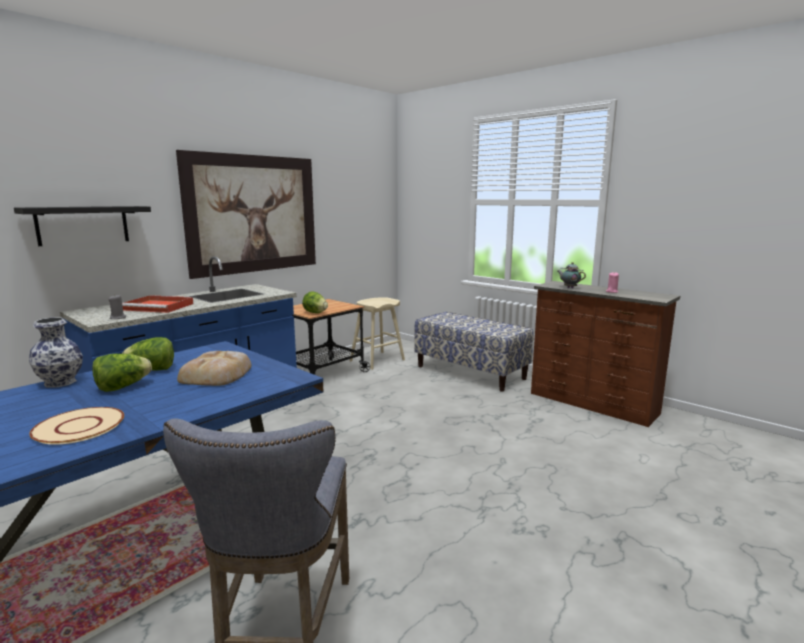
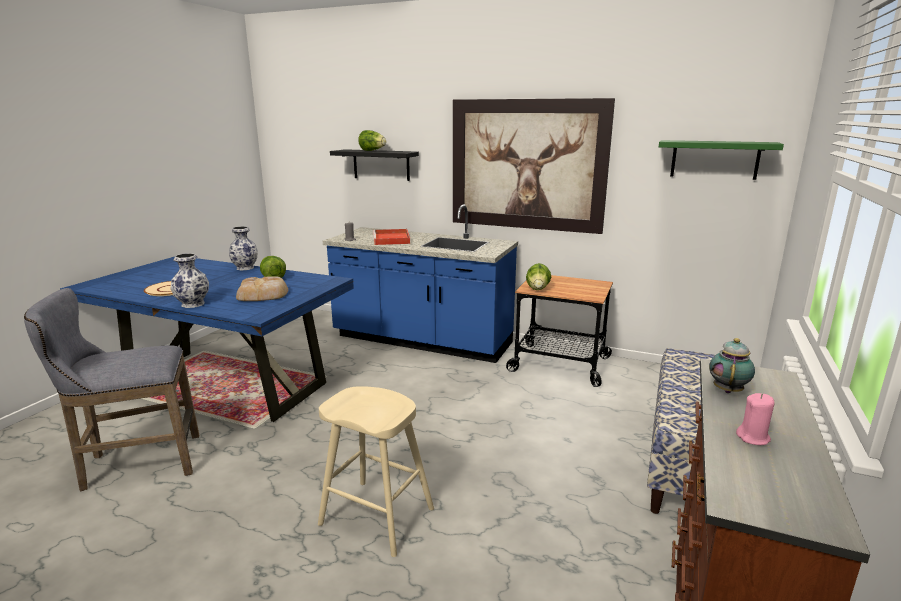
camera: 70 degrees right, 5 degrees up
lettuce [92,354,152,392] -> lettuce moved to [358,130,386,151]
beige stool [350,297,405,370] -> beige stool moved to [318,386,434,557]
none -> vase [170,253,209,308]
none -> green shelf [659,140,784,180]

